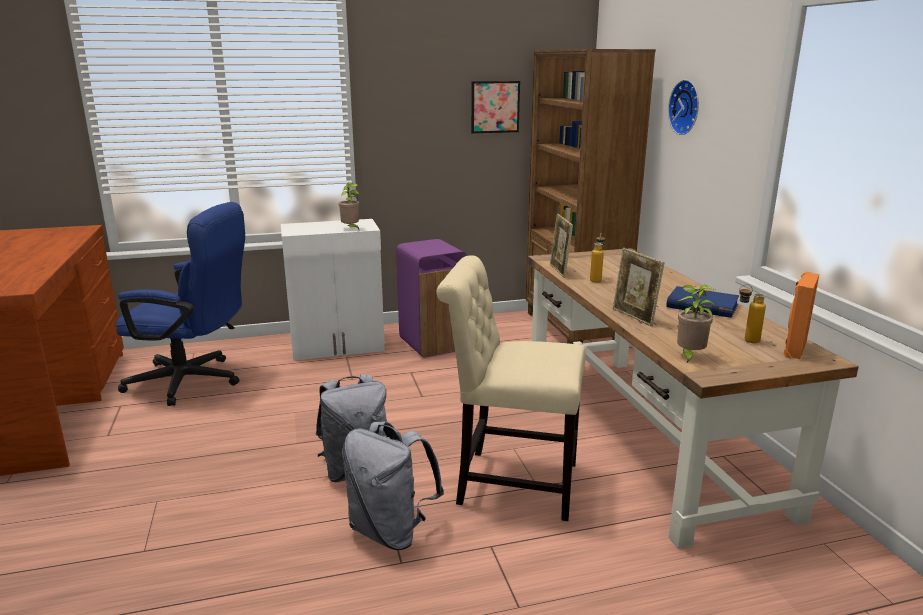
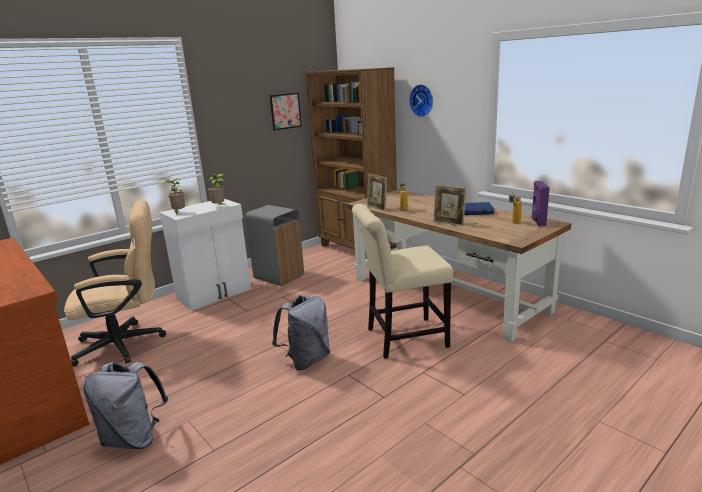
camera: 25 degrees left, 0 degrees up
blue office chair [115,202,245,406] -> beige office chair [64,200,166,367]
grey backpack [342,421,444,550] -> grey backpack moved to [83,362,168,449]
purple trash can [396,239,467,357] -> grey trash can [245,205,304,286]
potted plant [677,285,715,364] -> potted plant moved to [165,179,185,215]
orange speaker [784,272,819,359] -> purple speaker [531,181,550,227]

